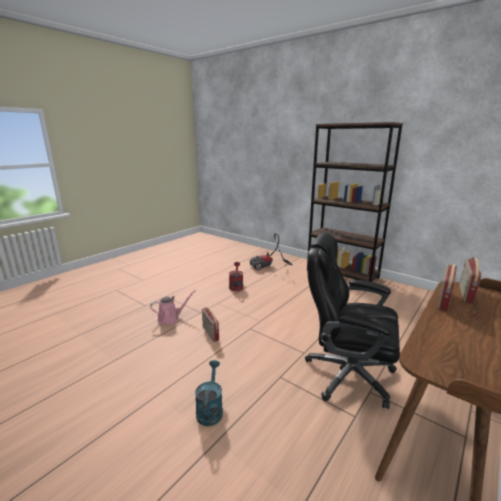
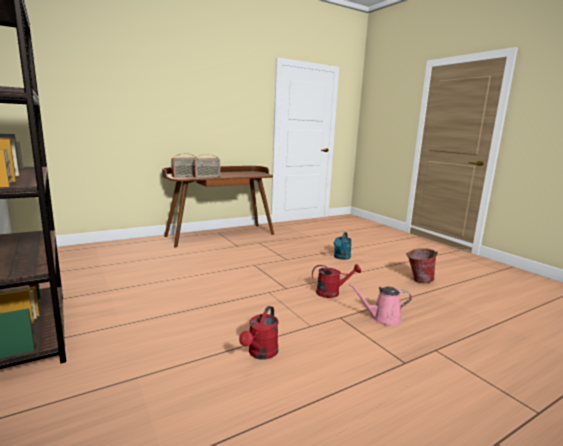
camera: 160 degrees left, 5 degrees down
radio [202,307,219,342] -> red watering can [312,264,361,298]
vacuum cleaner [250,233,293,270] -> none
black office chair [305,233,400,409] -> none
none -> bucket [406,248,438,283]

